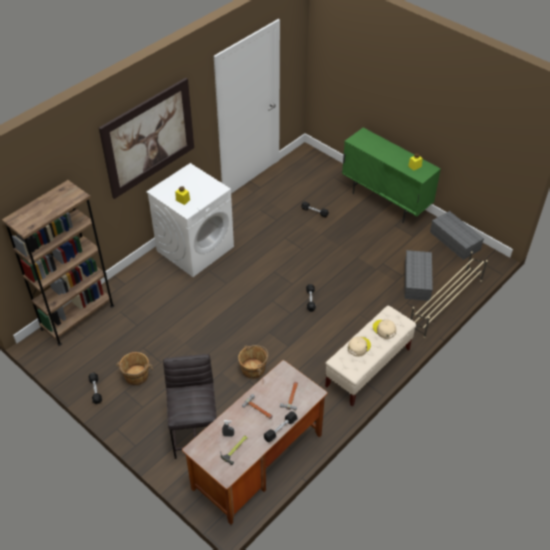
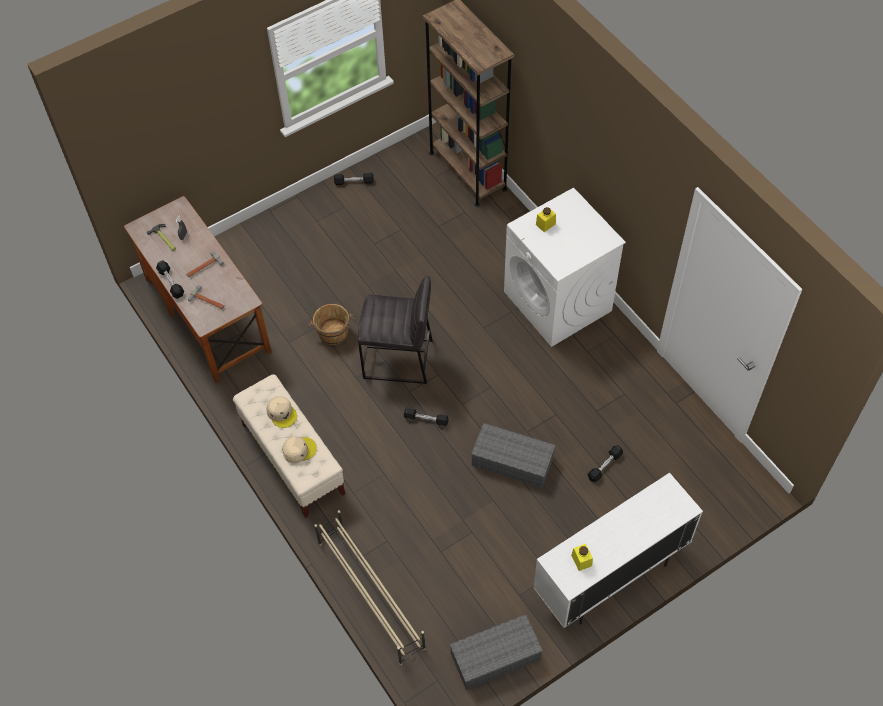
camera: 105 degrees right, 10 degrees up
picture [99,78,194,199] -> none
brown bucket [116,352,153,385] -> none
grey stool [163,354,217,459] -> grey stool moved to [358,276,433,384]
green cabinet [342,128,441,223] -> white cabinet [533,473,703,628]
grey storage box [404,250,433,301] -> grey storage box moved to [471,423,555,488]

